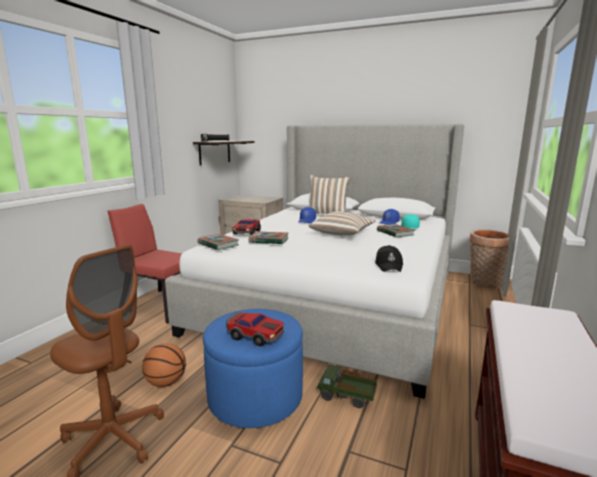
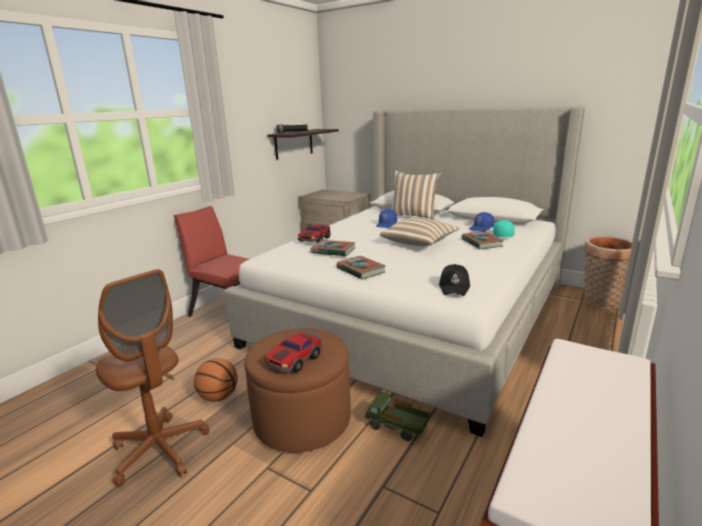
camera: 10 degrees right, 5 degrees up
book [197,234,239,250] -> book moved to [336,256,386,280]
blue ottoman [203,309,303,428] -> brown ottoman [244,328,351,452]
toy car [226,312,284,346] -> toy car turned 90 degrees clockwise [265,331,321,373]

